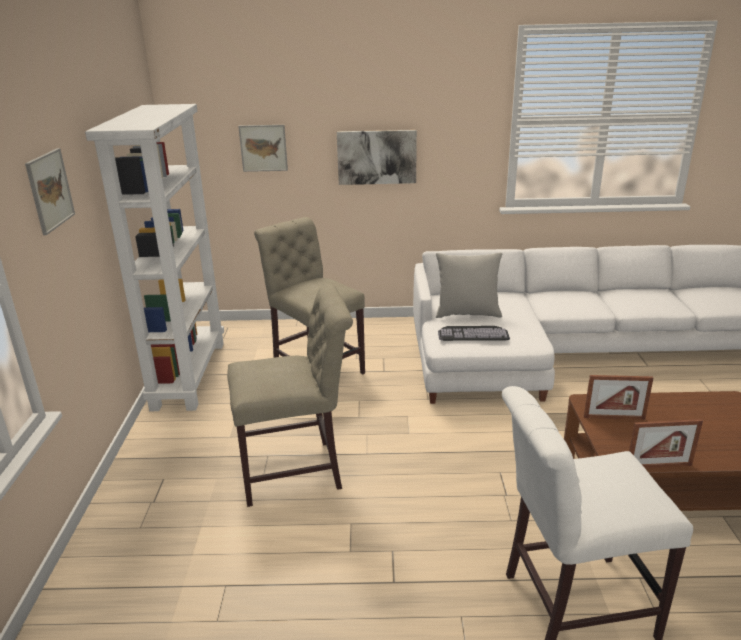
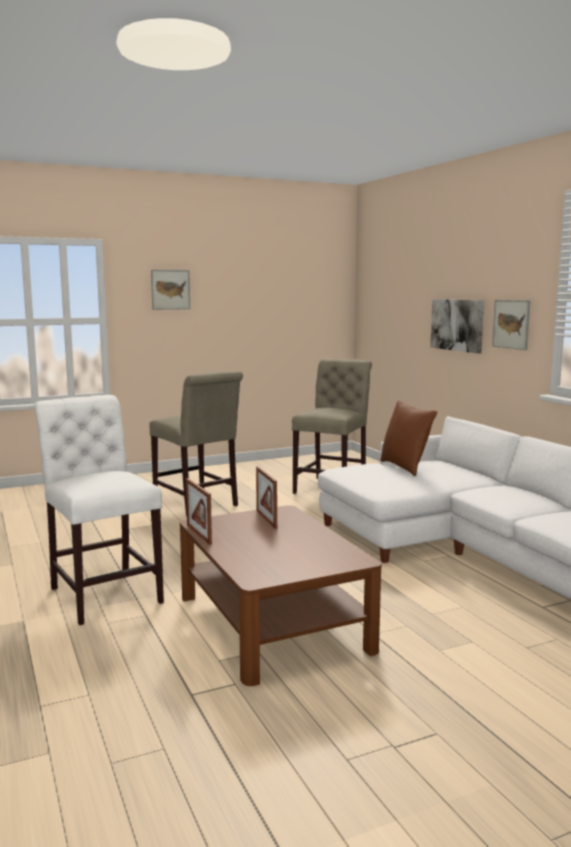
camera: 65 degrees right, 15 degrees down
white bookcase [85,104,224,411] -> none
picture [238,125,288,172] -> picture moved to [492,300,531,350]
grey pillow [436,253,502,318] -> brown pillow [380,400,437,476]
keyboard [438,326,510,341] -> none

